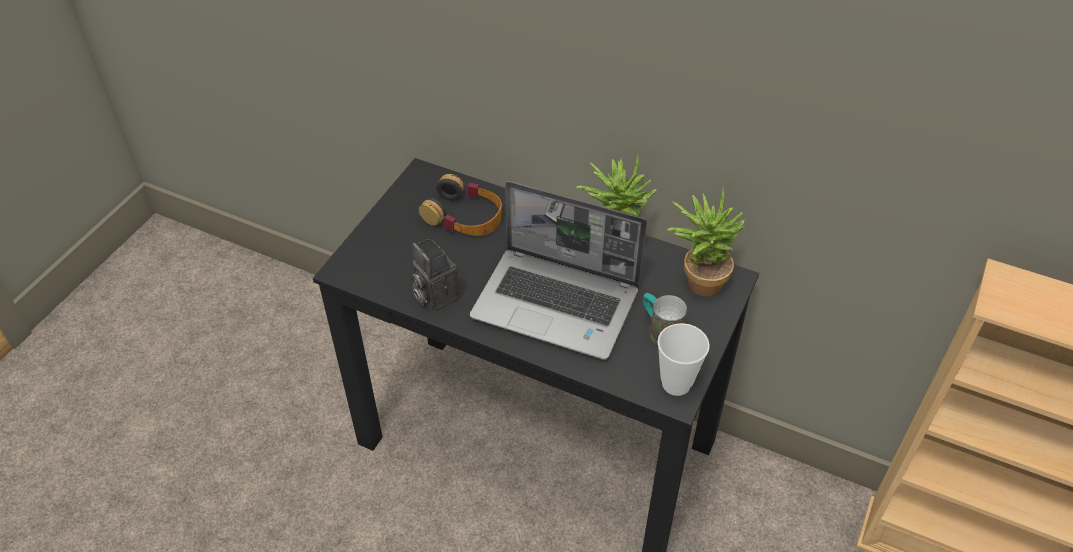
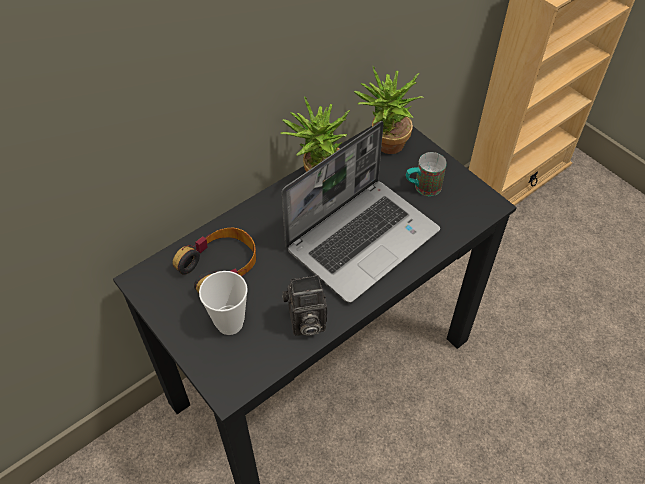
camera: 65 degrees left, 5 degrees up
cup [658,323,710,396] -> cup moved to [199,271,248,335]

